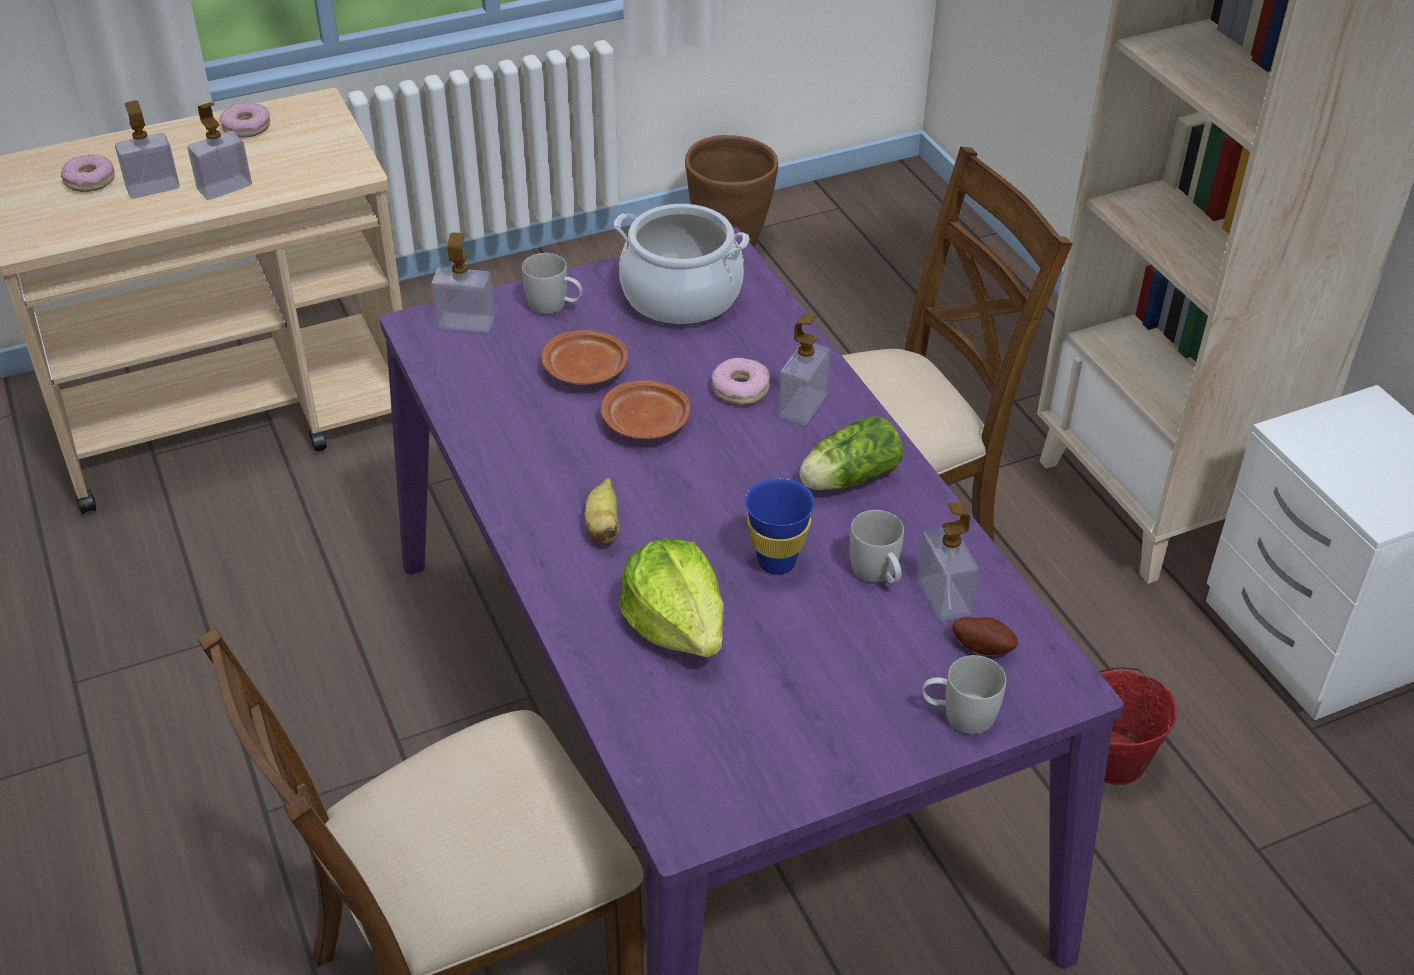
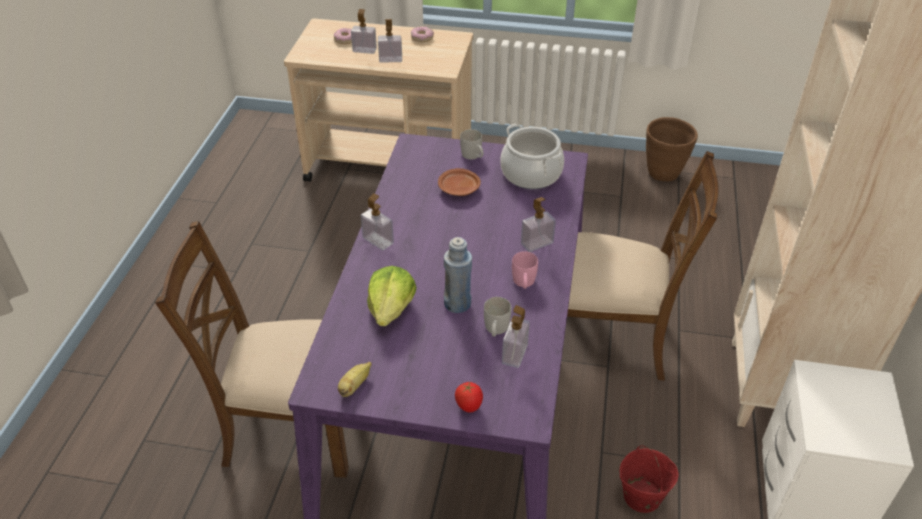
camera: 35 degrees right, 0 degrees up
soap dispenser [431,232,495,333] -> soap dispenser moved to [360,193,394,250]
banana [585,478,620,543] -> banana moved to [338,362,372,397]
brown plate [601,380,691,439] -> none
donut [712,357,770,405] -> none
blue cup [745,478,815,574] -> blue bottle [444,237,472,313]
lettuce [799,416,903,490] -> pink mug [512,251,538,289]
white mug [922,655,1006,734] -> tomato [455,382,483,412]
potato [952,617,1018,655] -> none

